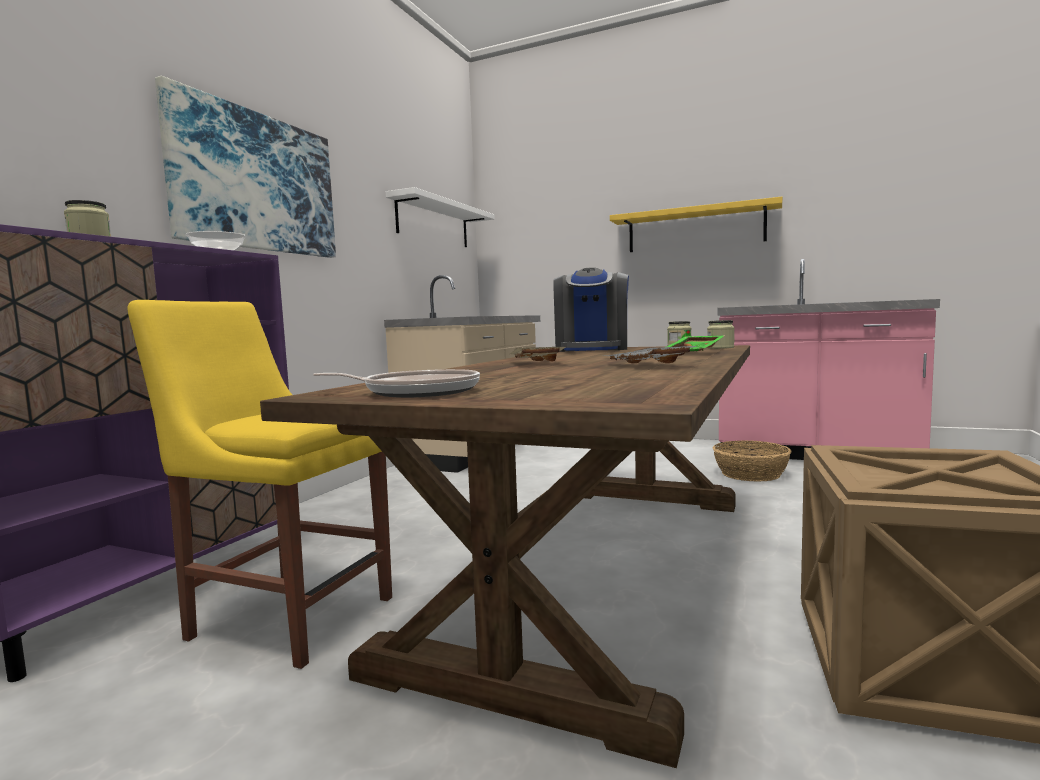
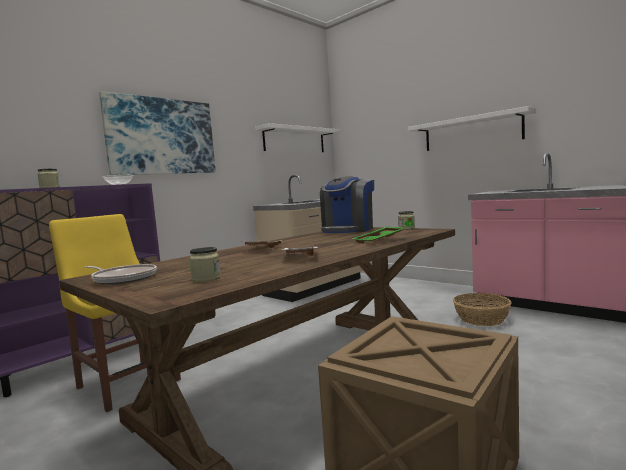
camera: 20 degrees right, 0 degrees up
yellow shelf [610,197,782,252] -> white shelf [408,106,536,151]
jar [707,320,734,349] -> jar moved to [189,247,221,282]

